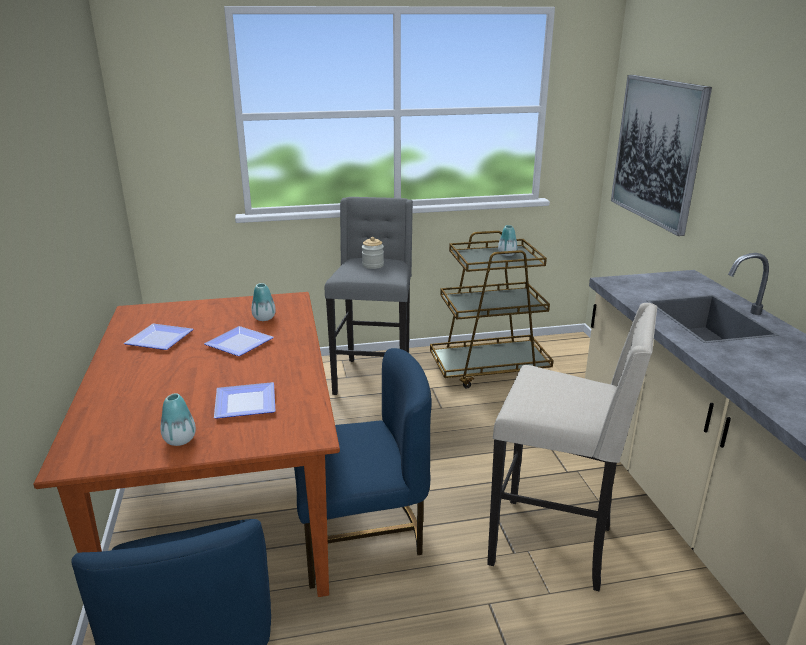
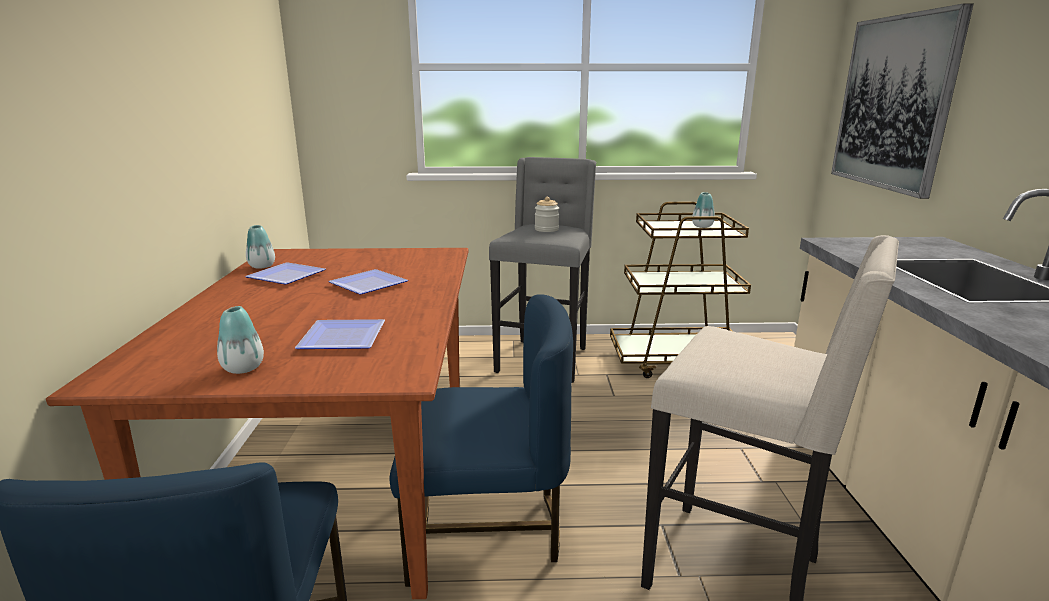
camera: 10 degrees right, 5 degrees down
vase [252,283,276,321] -> vase moved to [246,225,275,269]

